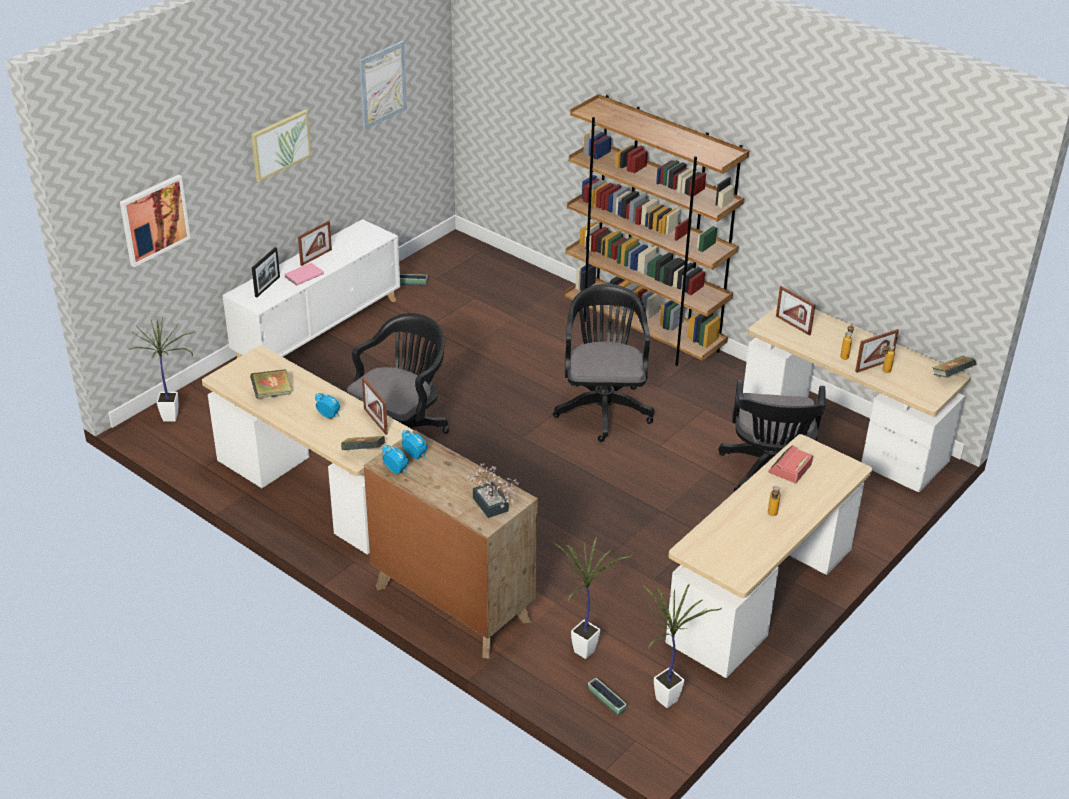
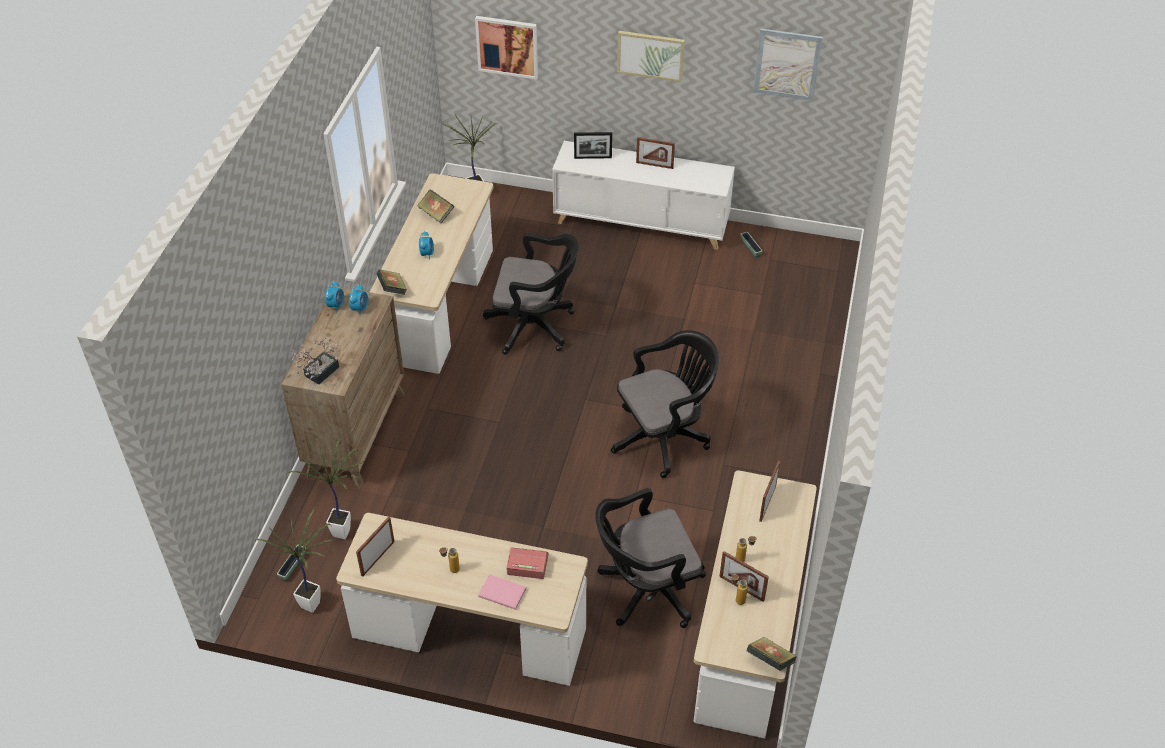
camera: 65 degrees right, 10 degrees up
pink book [284,263,324,286] -> pink book moved to [478,574,527,610]
picture frame [362,377,388,435] -> picture frame moved to [356,516,395,577]
brown bookcase [564,94,749,366] -> none

